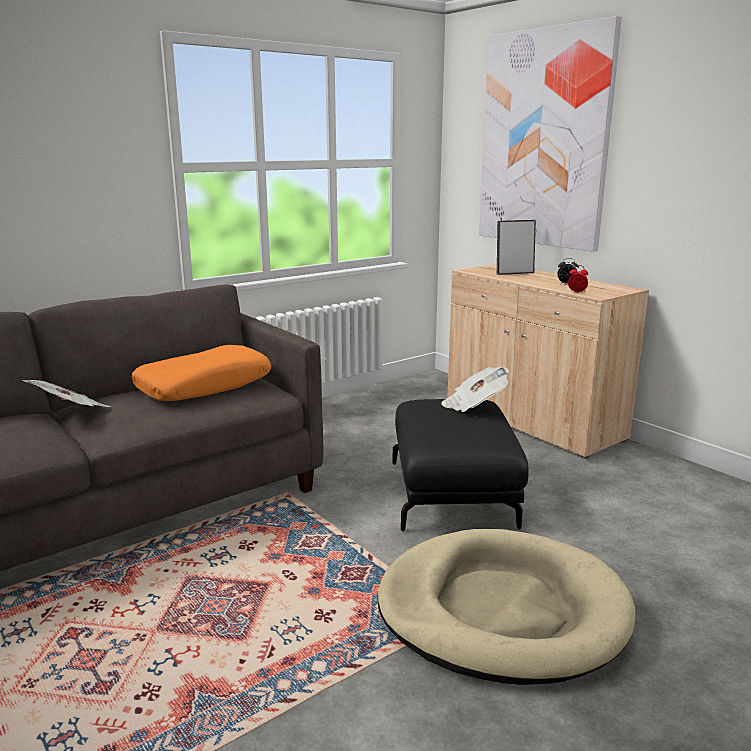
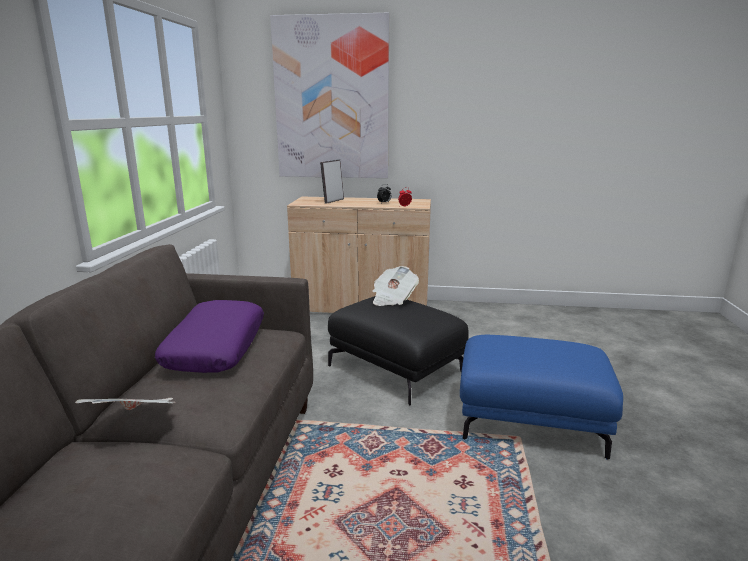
camera: 45 degrees left, 0 degrees up
orange pillow [131,345,271,401] -> purple pillow [155,300,264,373]
beige dog bed [378,529,635,685] -> blue ottoman [460,335,623,460]

